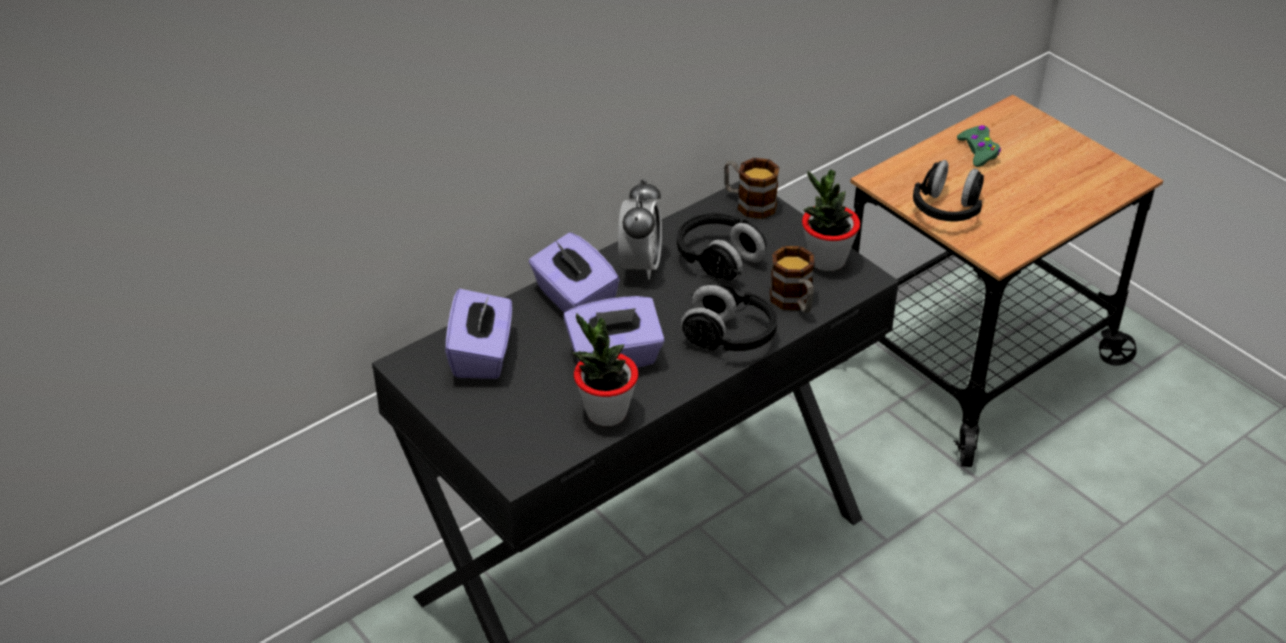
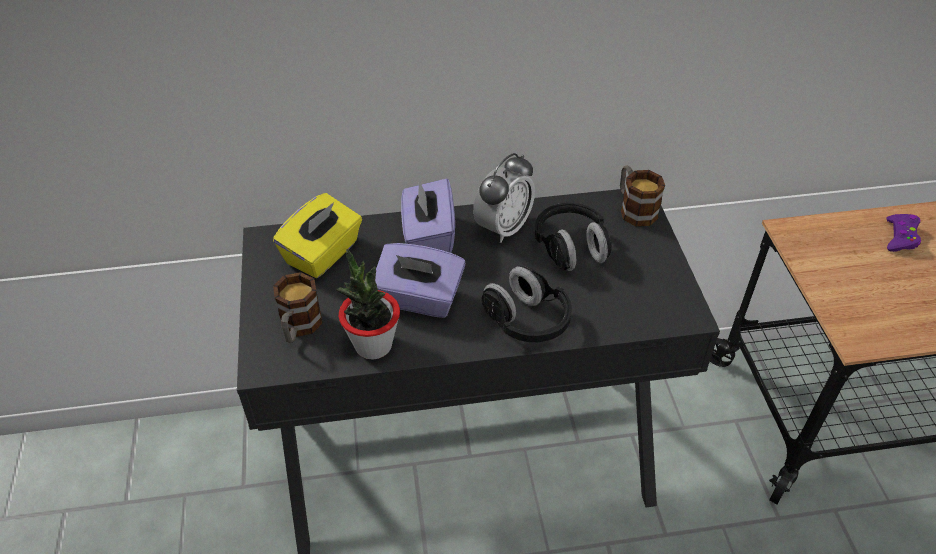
camera: 30 degrees right, 5 degrees up
purple tissue box [445,289,512,379] -> yellow tissue box [273,193,362,278]
mug [770,246,815,313] -> mug moved to [273,272,323,343]
potted plant [802,169,860,271] -> none
black headphones [913,160,984,222] -> none
green game controller [957,125,1001,167] -> purple game controller [886,214,921,252]

